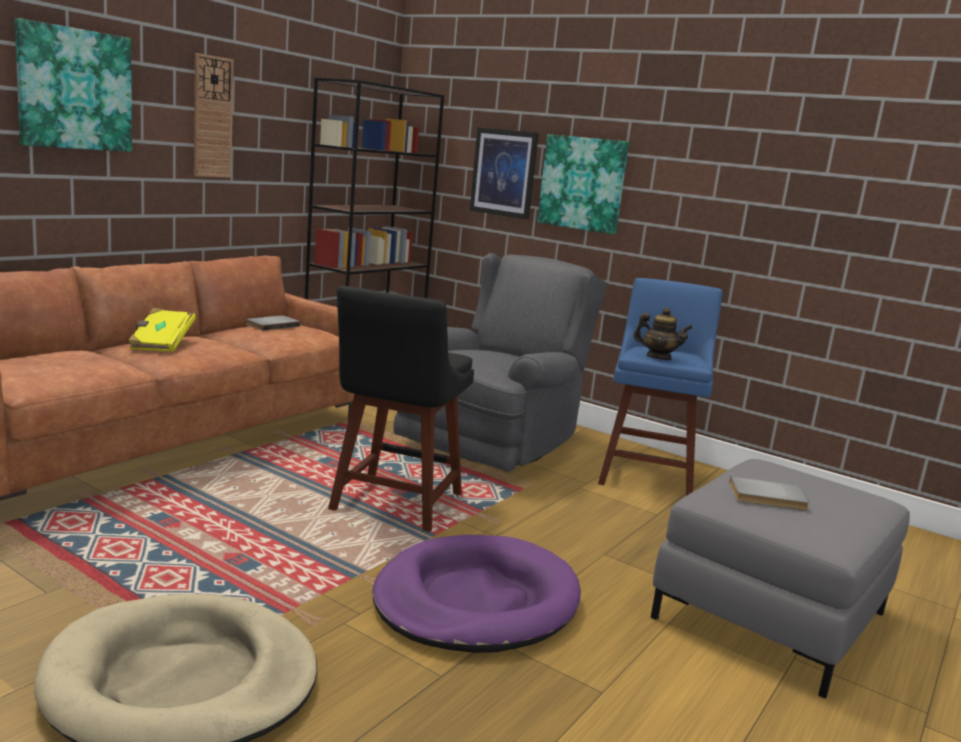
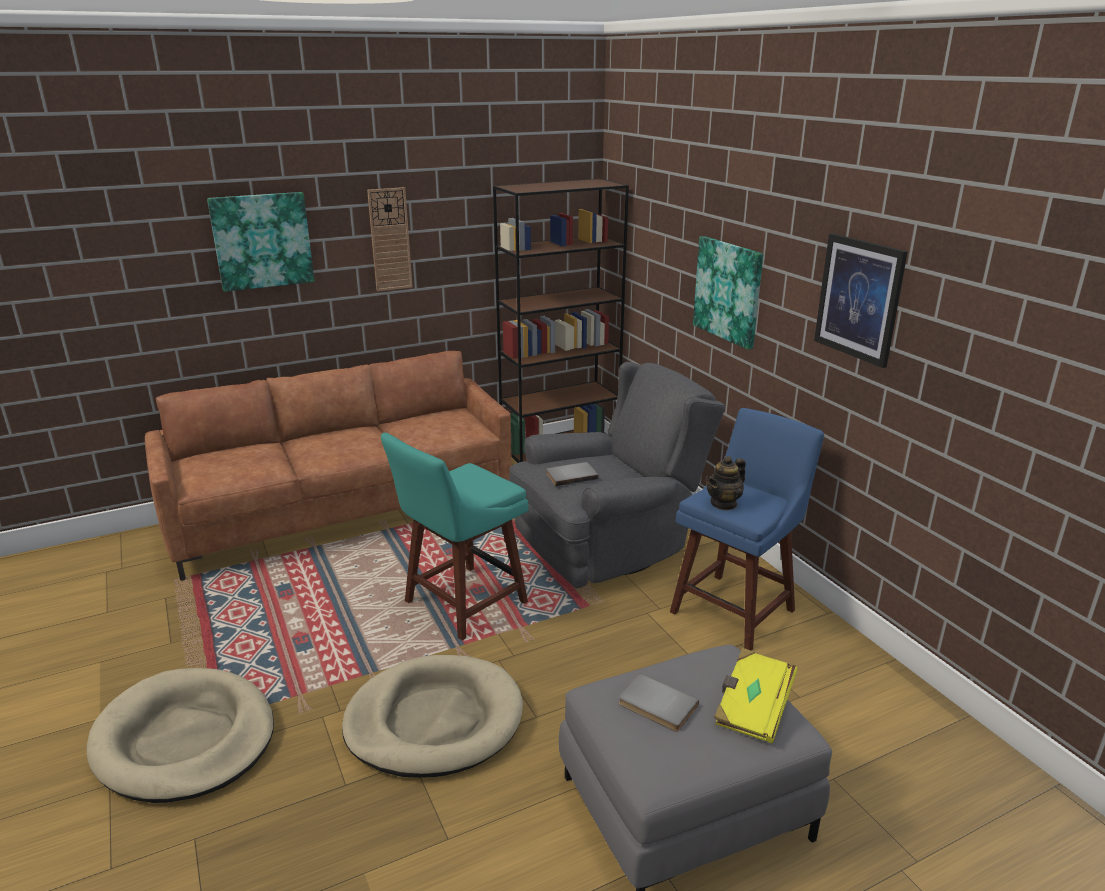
camera: 30 degrees right, 10 degrees up
yellow book [128,308,196,352] -> yellow book moved to [714,648,798,743]
grey book [246,315,301,331] -> grey book moved to [546,462,599,486]
black stool [328,286,474,532] -> turquoise stool [381,432,529,640]
purple dog bed [372,534,581,653] -> beige dog bed [342,655,523,778]
picture [470,127,539,220] -> picture moved to [814,233,908,368]
teapot [633,307,693,360] -> teapot turned 90 degrees clockwise [706,456,746,511]

